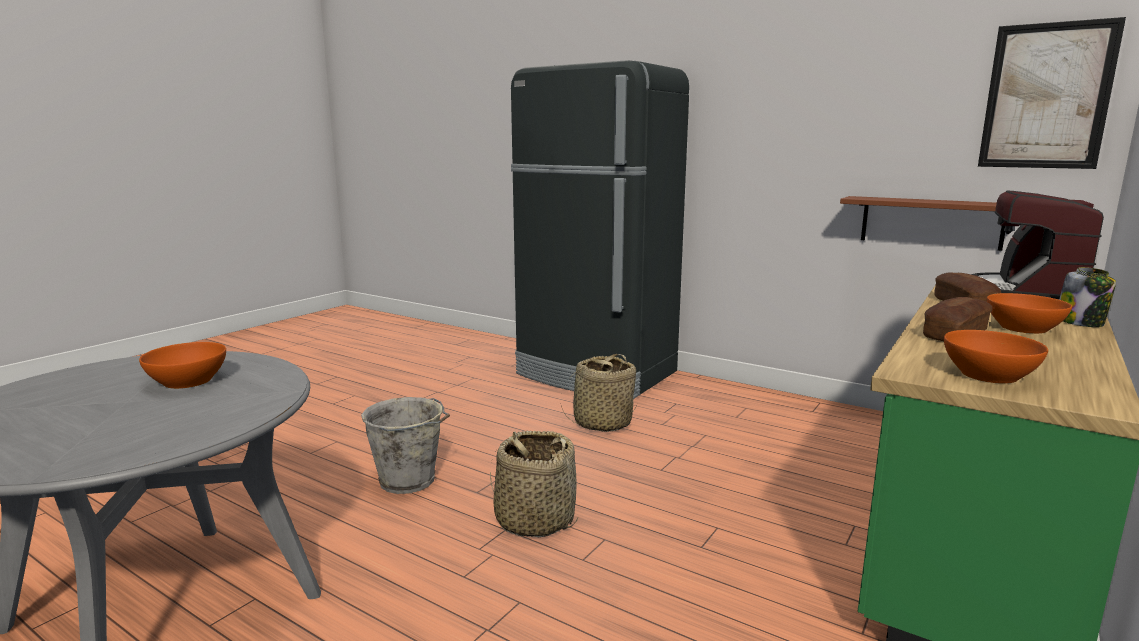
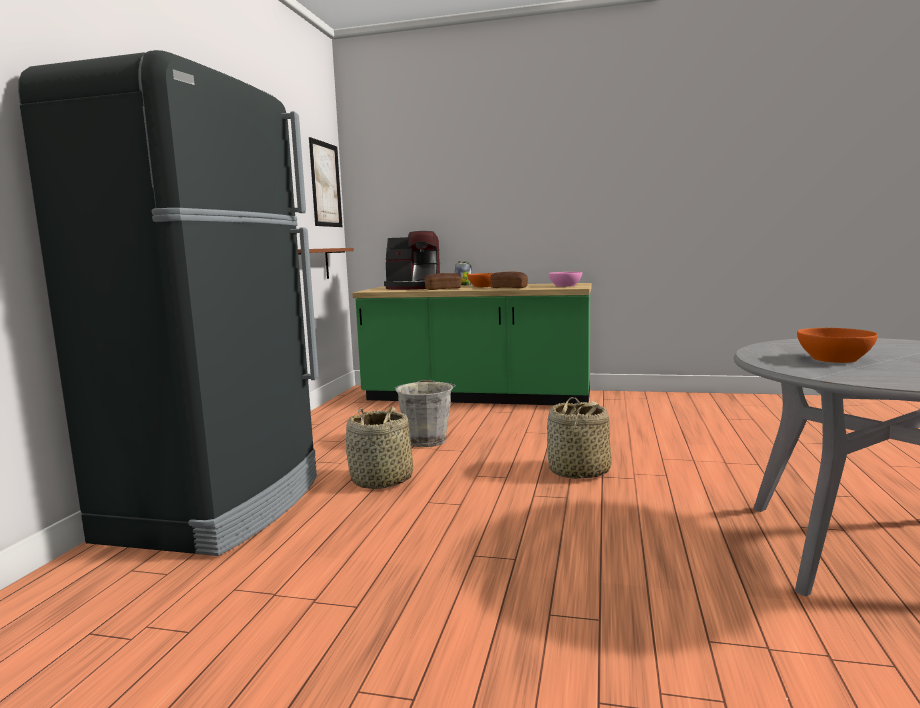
camera: 110 degrees left, 5 degrees down
grey bucket [361,397,450,494] -> grey bucket moved to [395,380,456,447]
orange bowl [944,330,1048,384] -> pink bowl [548,272,582,287]

